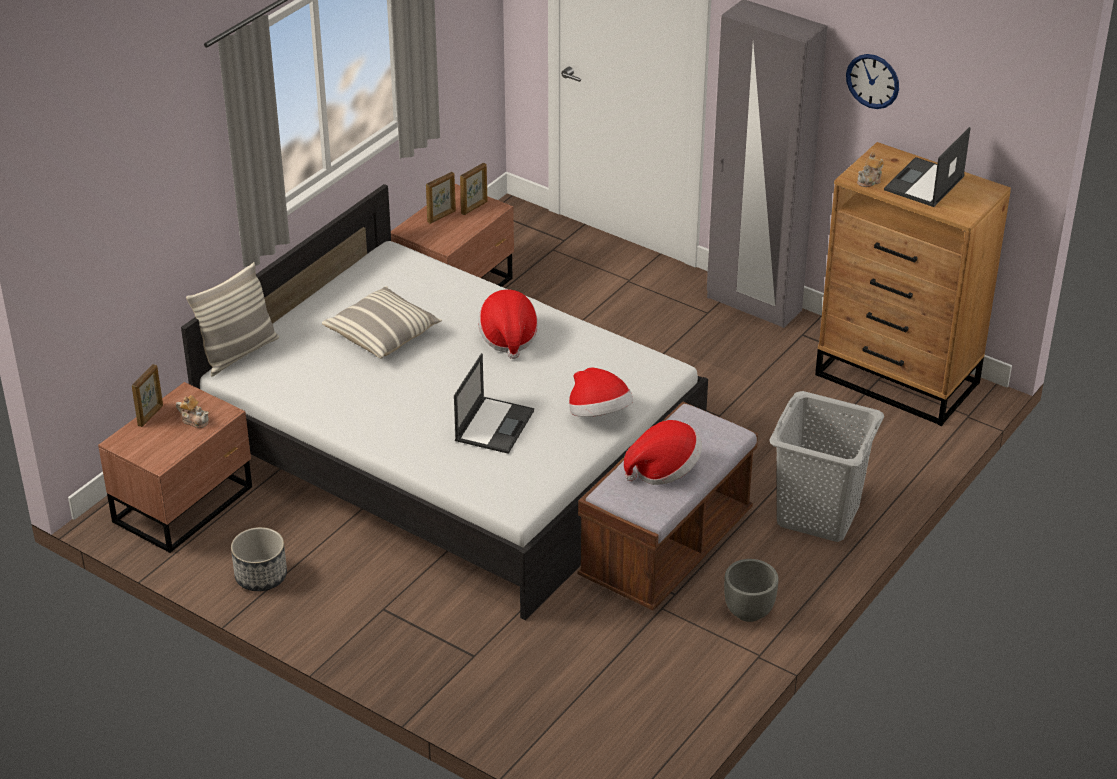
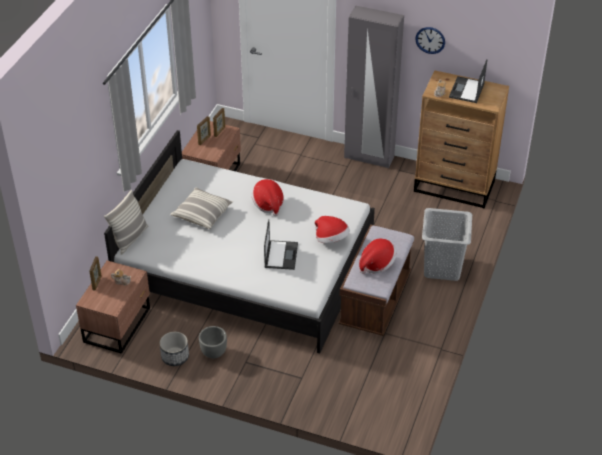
camera: 15 degrees left, 5 degrees up
grey planter [724,559,779,622] -> grey planter moved to [199,326,227,359]

